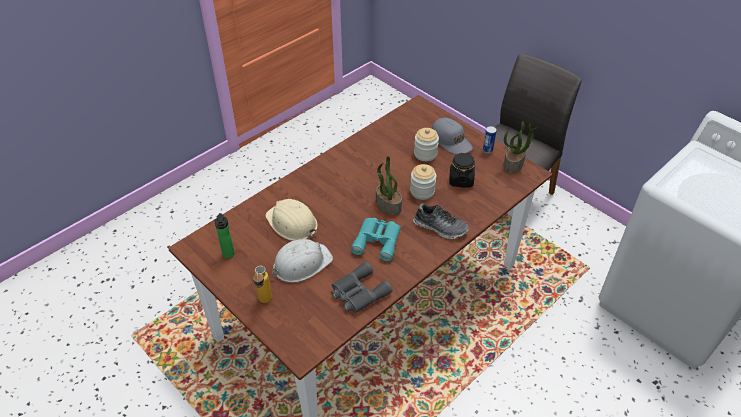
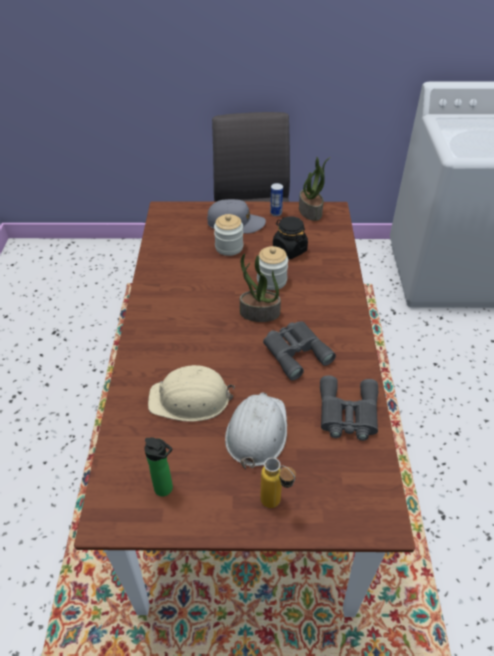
camera: 45 degrees left, 0 degrees up
turquoise binoculars [351,218,401,261] -> grey binoculars [263,322,336,381]
shoe [413,203,469,239] -> none

